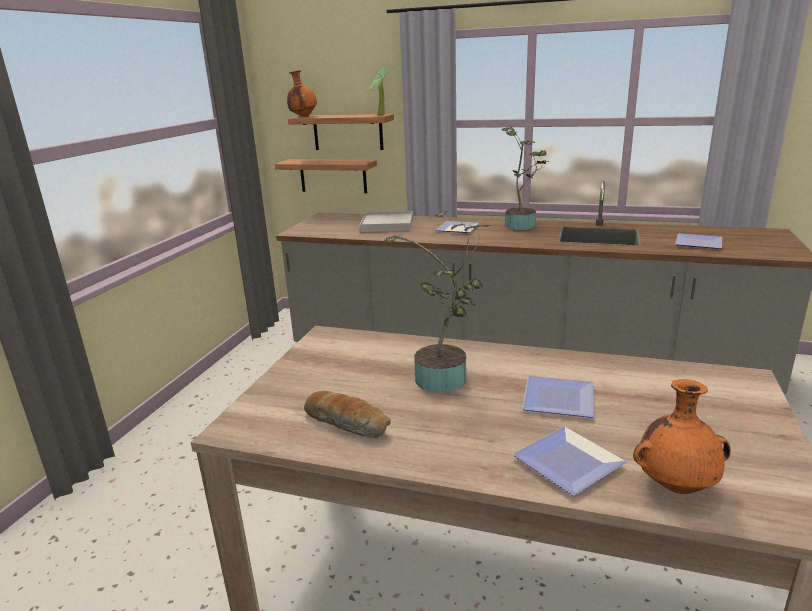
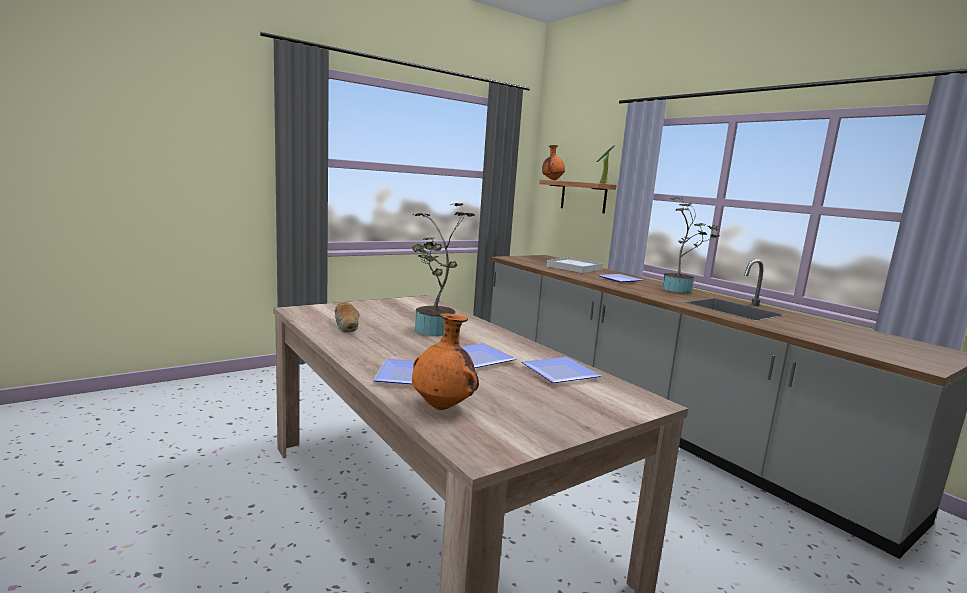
camera: 35 degrees right, 10 degrees down
shelf [275,159,377,193] -> none
plate [675,233,722,249] -> plate moved to [522,357,601,383]

